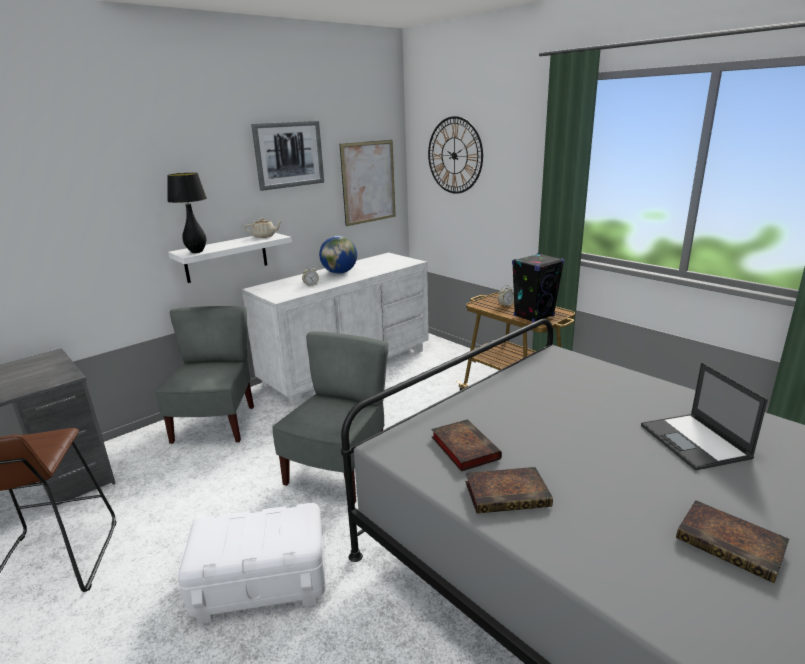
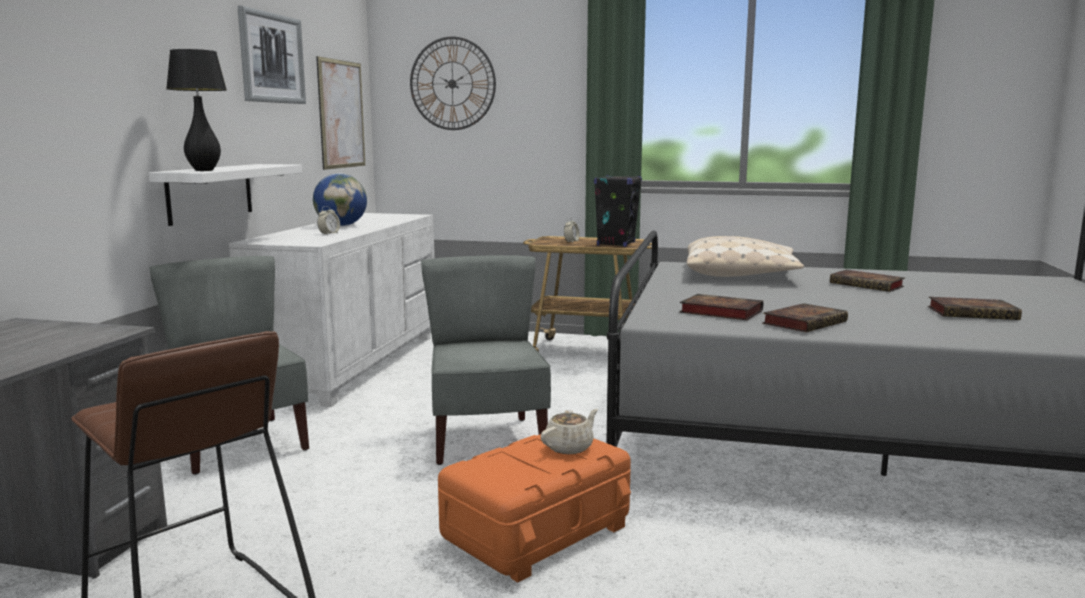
camera: 35 degrees left, 10 degrees down
white storage box [178,503,325,624] -> orange storage box [438,434,631,583]
beige teapot [244,218,282,238] -> beige teapot moved to [541,409,598,454]
laptop [641,362,768,471] -> book [830,270,905,292]
none -> beige pillow [687,236,804,277]

